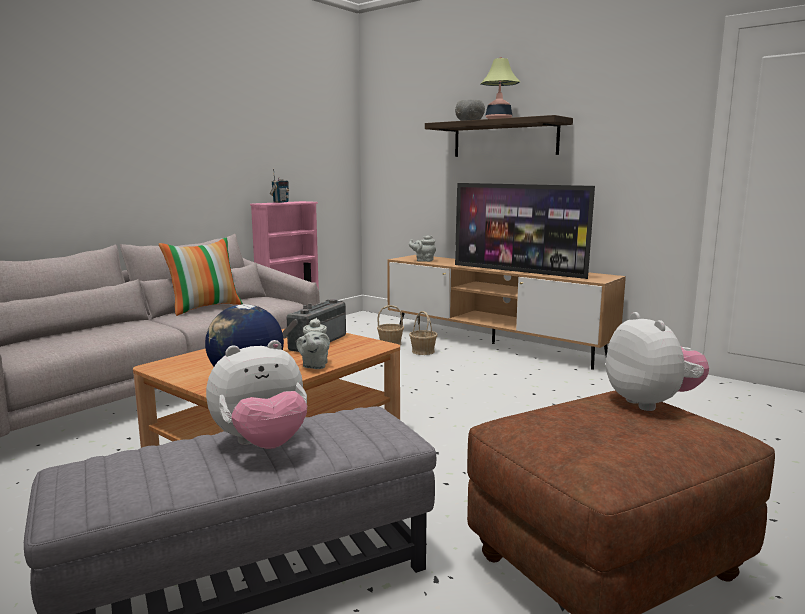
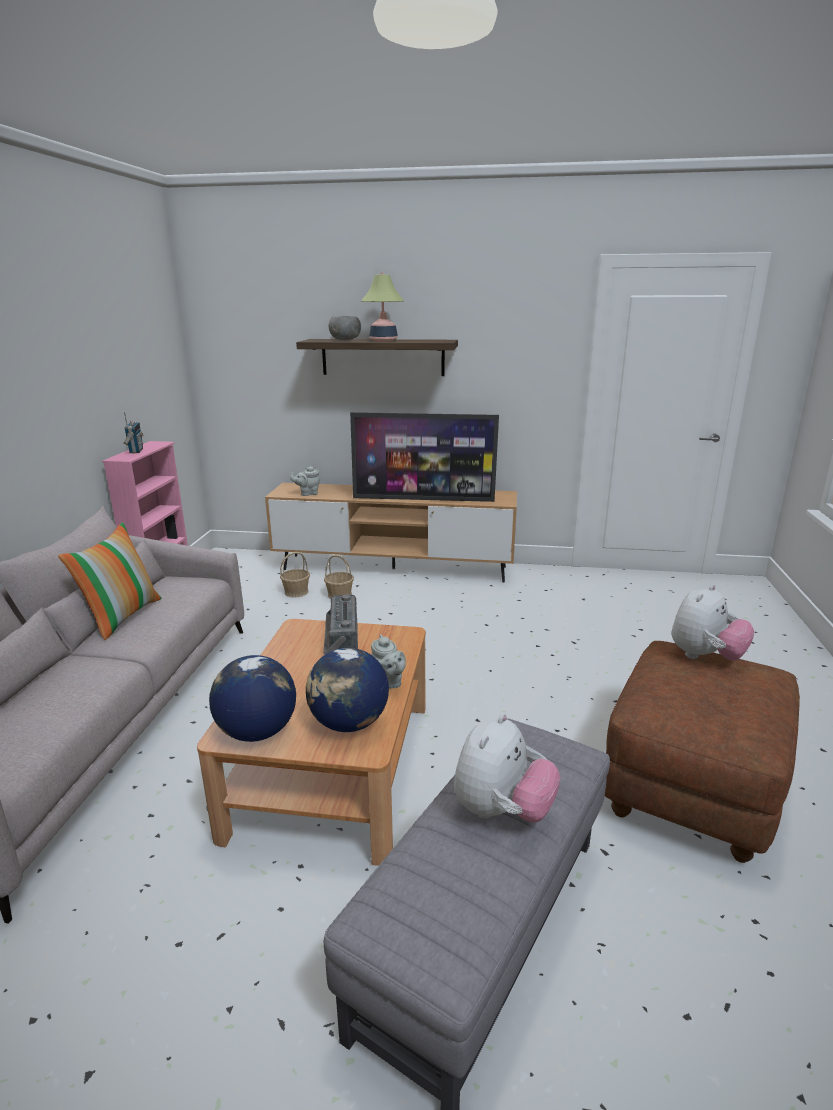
camera: 30 degrees left, 10 degrees up
plush toy [606,312,709,411] -> plush toy turned 90 degrees clockwise [672,584,754,661]
none -> globe [209,655,296,742]

